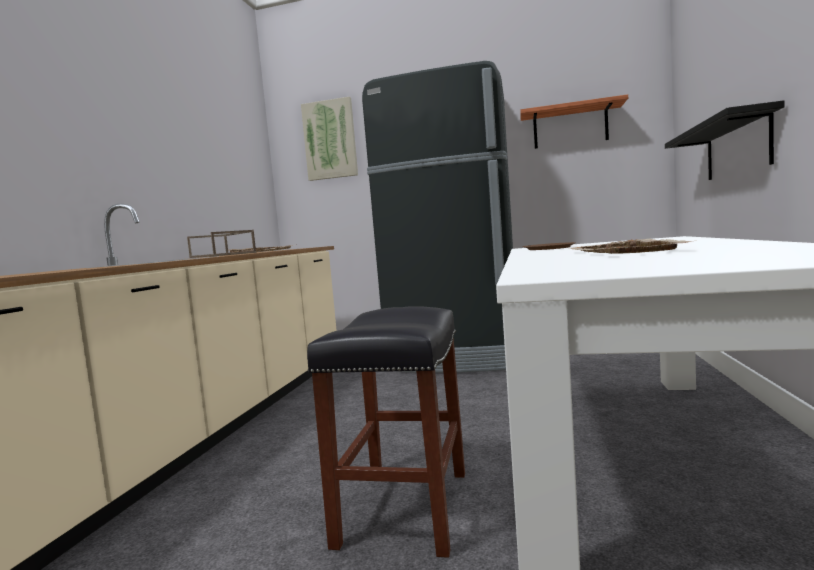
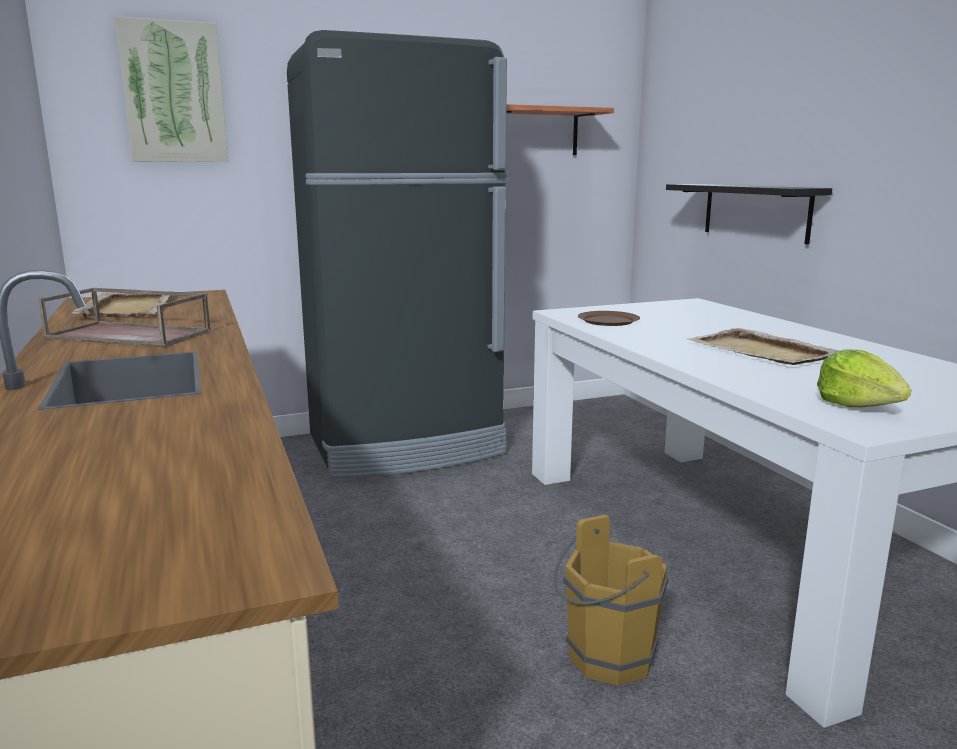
camera: 35 degrees left, 10 degrees up
black stool [307,306,465,558] -> brown bucket [554,515,668,685]
none -> lettuce [817,349,911,407]

